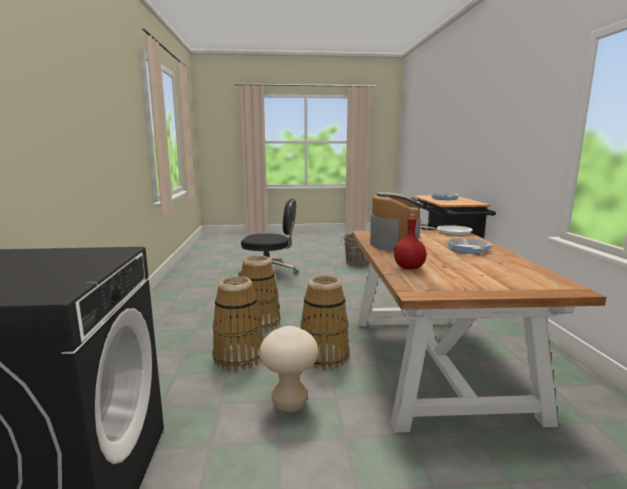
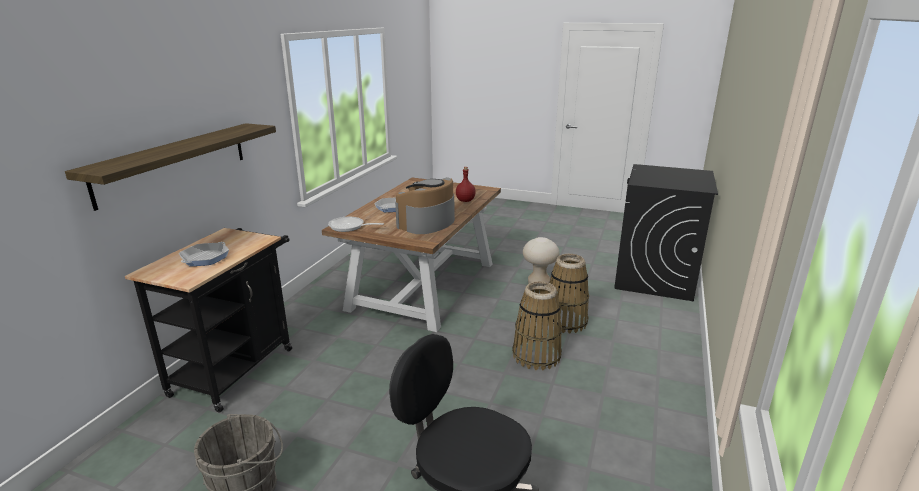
camera: 155 degrees left, 10 degrees up
basket [301,276,350,369] -> none
none -> shelf [65,123,276,211]

